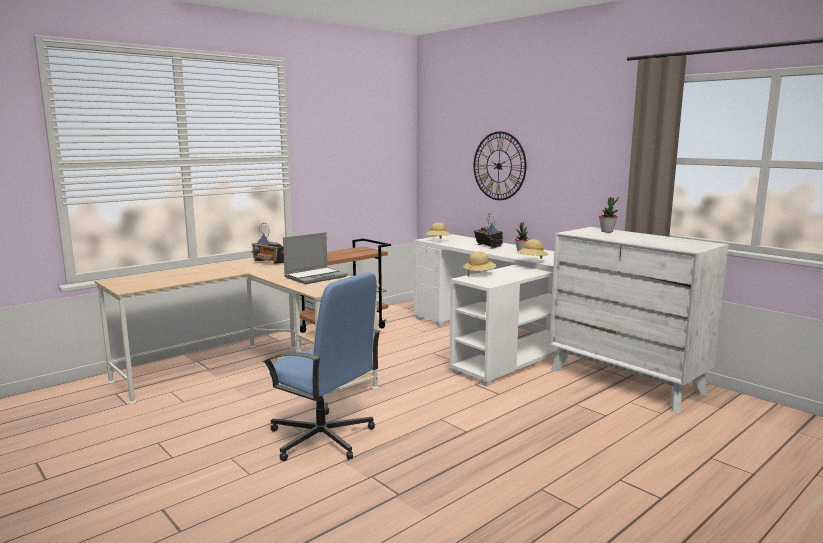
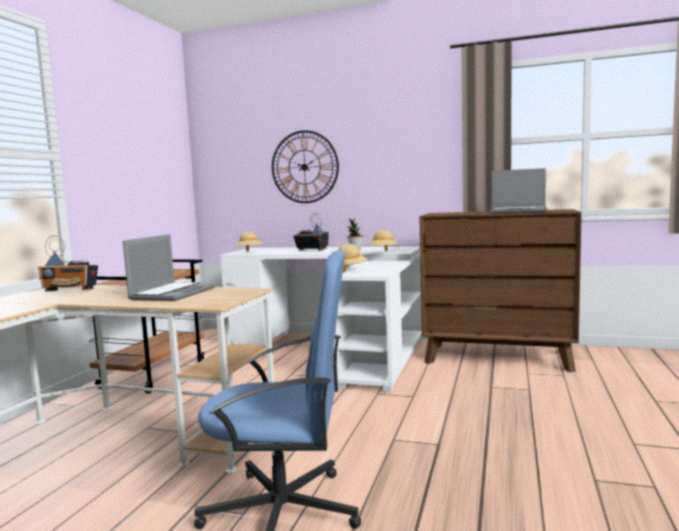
camera: 30 degrees left, 5 degrees down
white dresser [549,227,729,413] -> brown dresser [419,209,582,373]
potted plant [599,197,619,232] -> none
none -> laptop [490,168,547,214]

